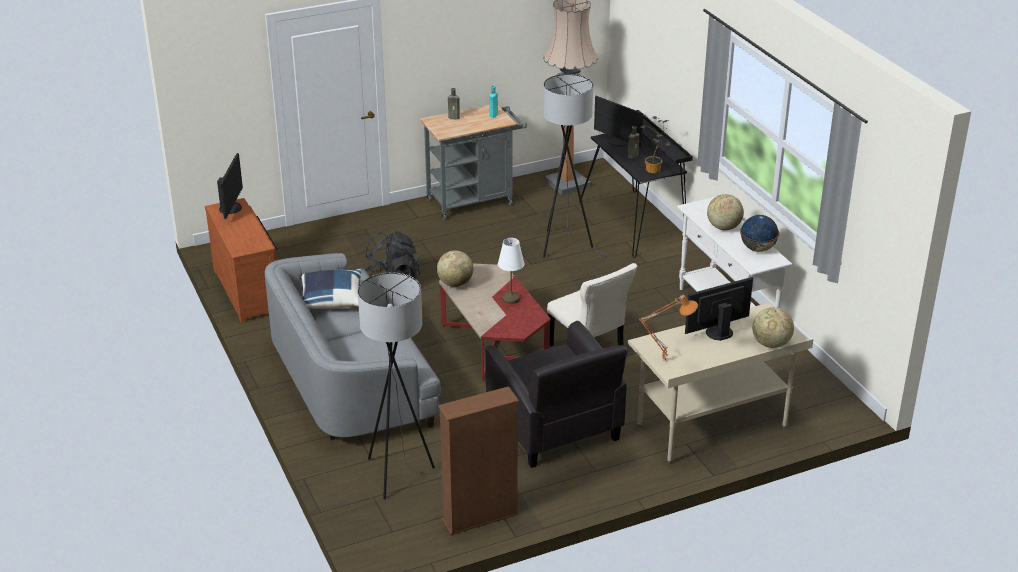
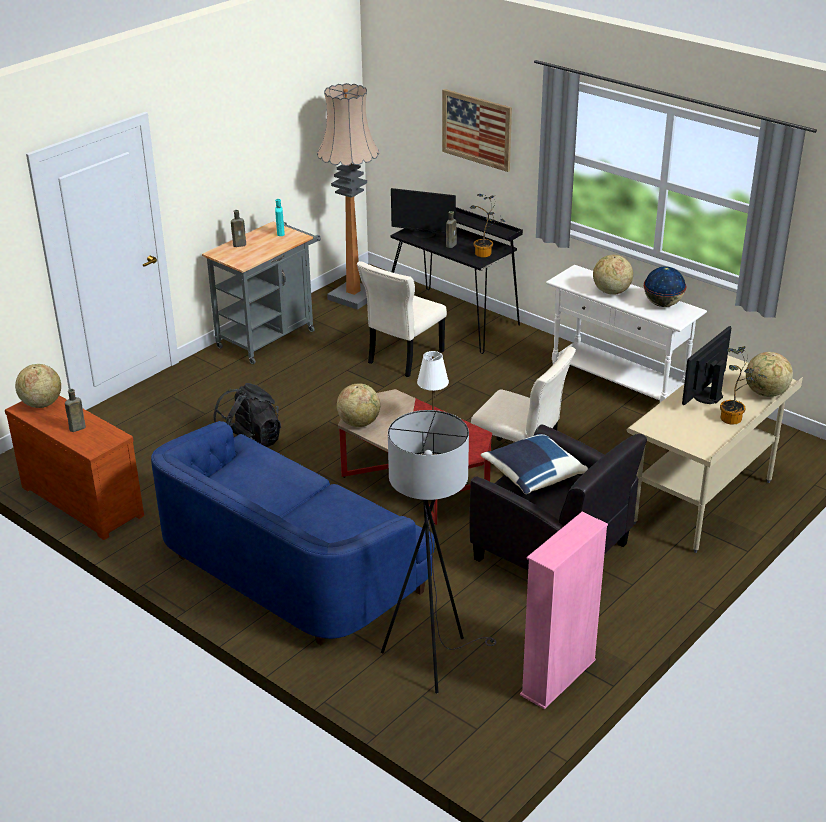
camera: 25 degrees left, 0 degrees up
monitor [217,153,243,219] -> globe [15,364,61,408]
grey sofa [265,253,441,440] -> blue sofa [151,421,435,645]
blue pillow [301,268,362,309] -> blue pillow moved to [481,434,589,494]
brown bookcase [438,386,519,535] -> pink bookcase [520,512,608,709]
grey floor lamp [543,74,606,258] -> beige chair [357,261,447,377]
orange table lamp [639,295,698,361] -> none
none -> brown bottle [65,389,86,432]
none -> picture [442,89,512,172]
none -> potted plant [720,346,767,425]

